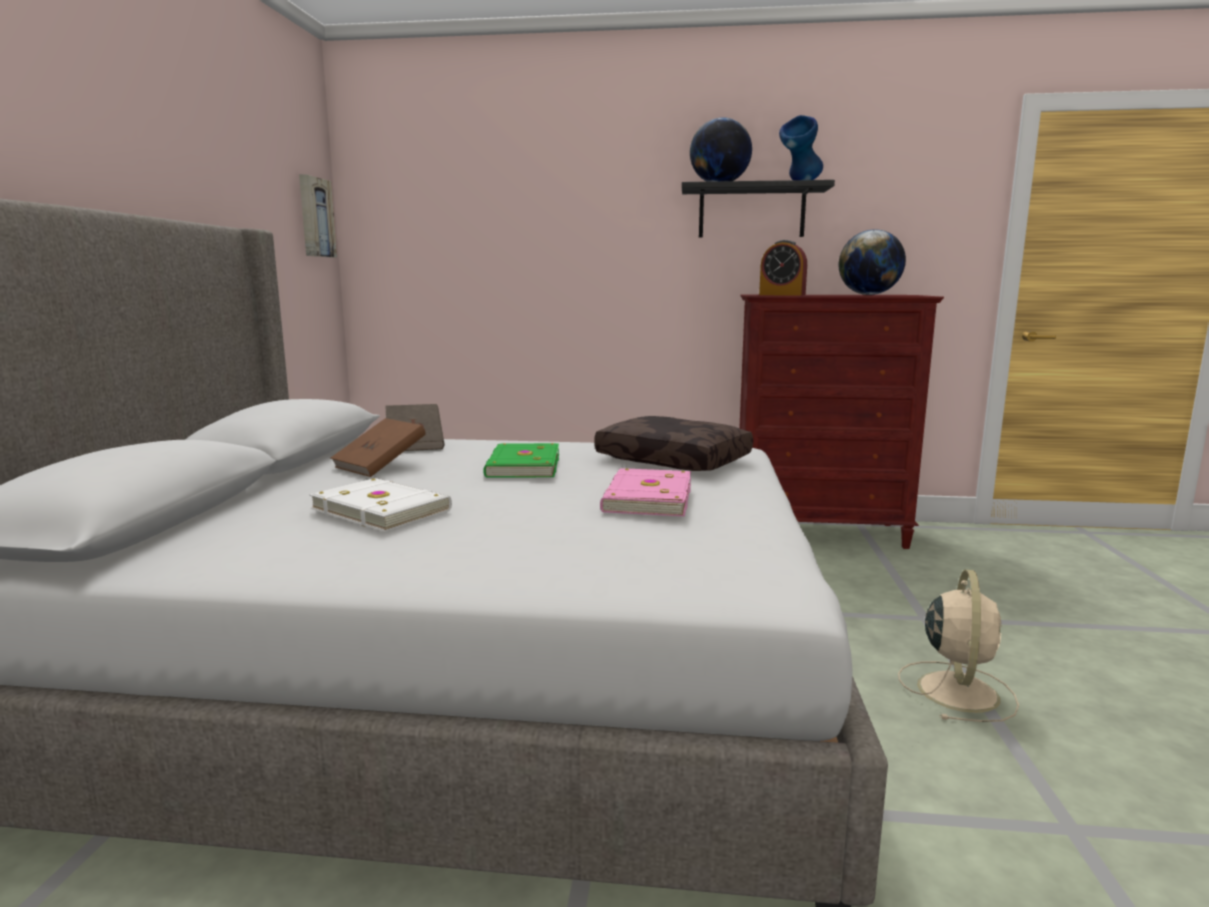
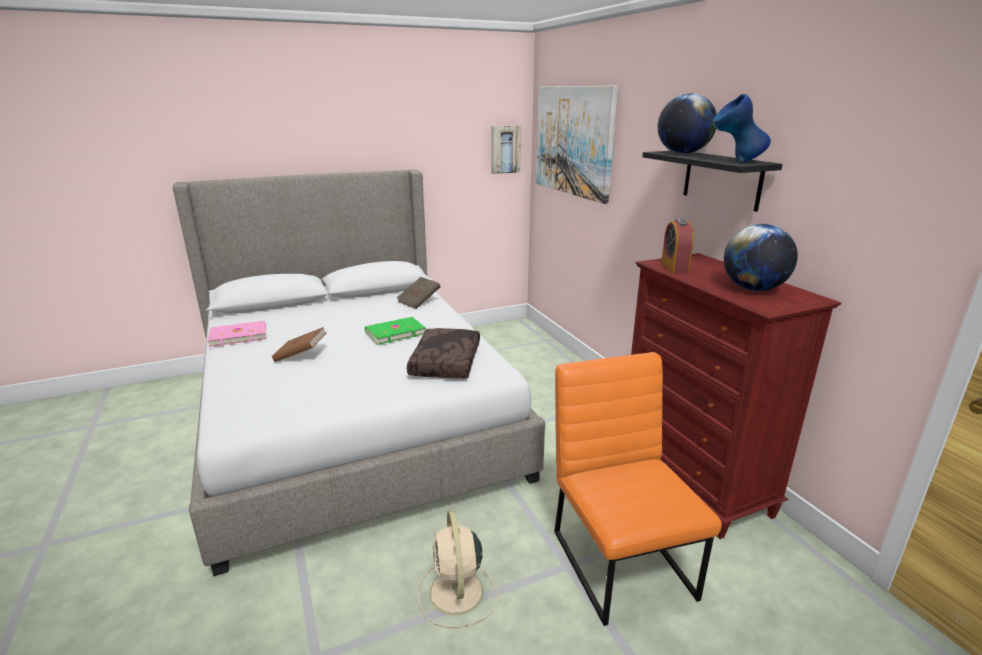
camera: 60 degrees right, 10 degrees up
white book [309,478,452,531] -> none
brown book [330,418,426,477] -> brown book moved to [272,327,327,362]
pink book [600,468,691,516] -> pink book moved to [208,321,266,347]
beige fan [898,570,1019,722] -> beige fan turned 90 degrees clockwise [418,510,498,628]
none -> picture [536,86,618,204]
none -> orange chair [554,352,722,626]

